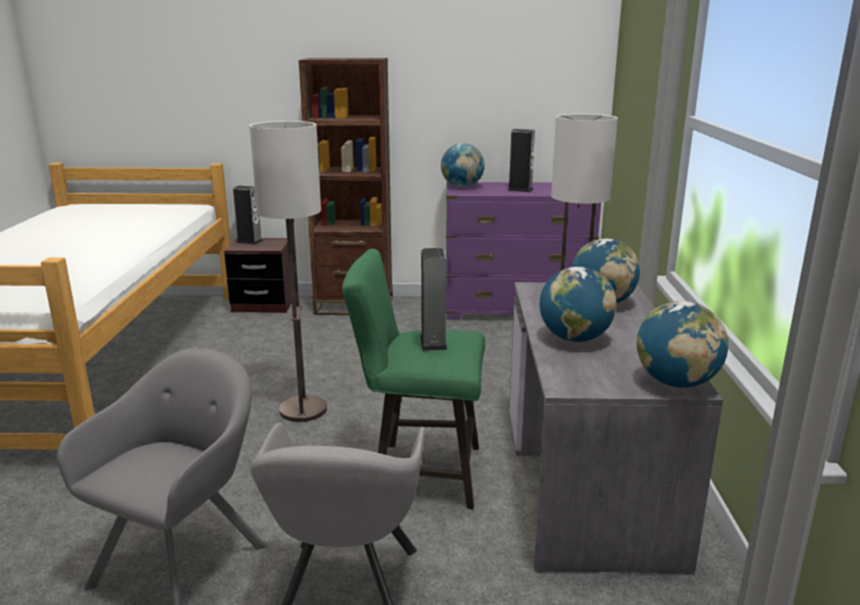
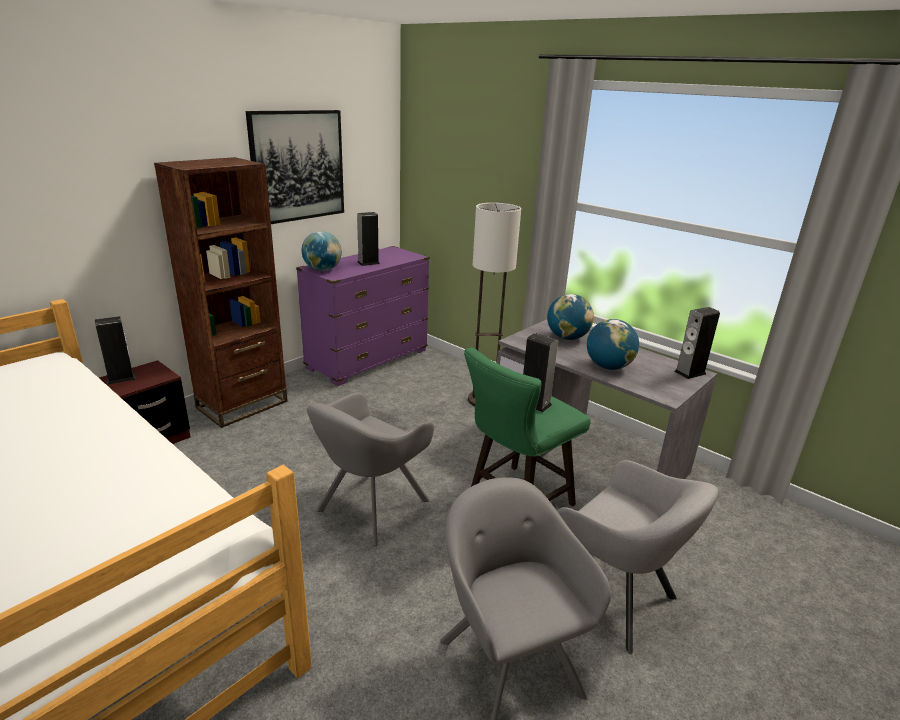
camera: 50 degrees left, 5 degrees up
floor lamp [249,121,327,422] -> grey armchair [307,392,434,546]
globe [637,301,728,388] -> speaker [674,307,720,379]
none -> picture [246,110,344,224]

